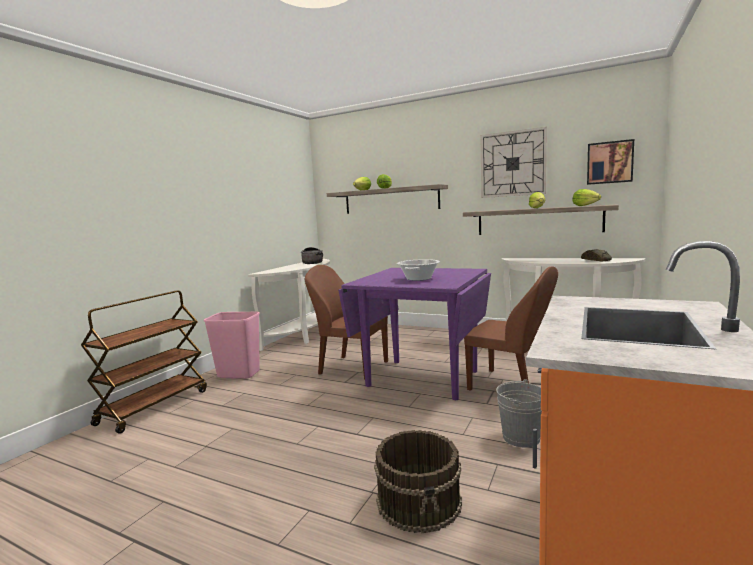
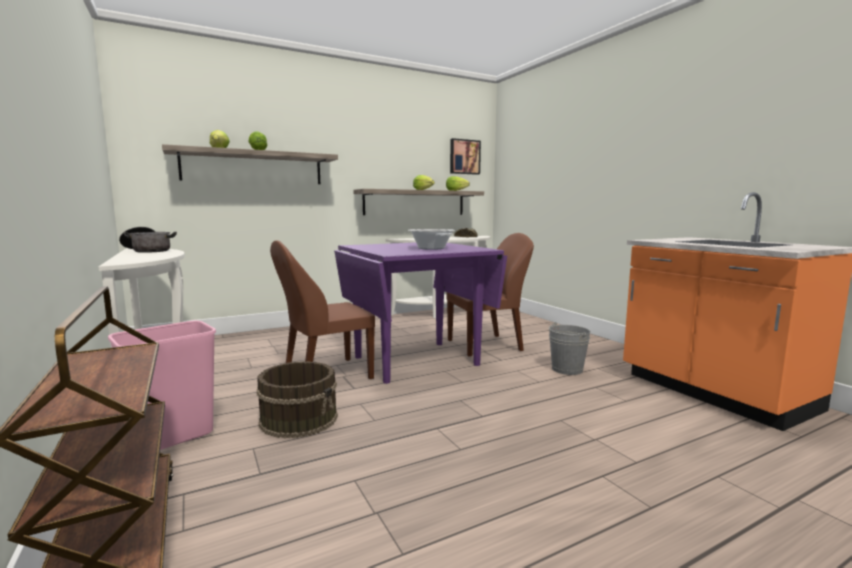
camera: 55 degrees left, 0 degrees up
brown bucket [374,430,462,533] -> brown bucket moved to [257,361,338,438]
wall clock [480,127,547,198] -> none

